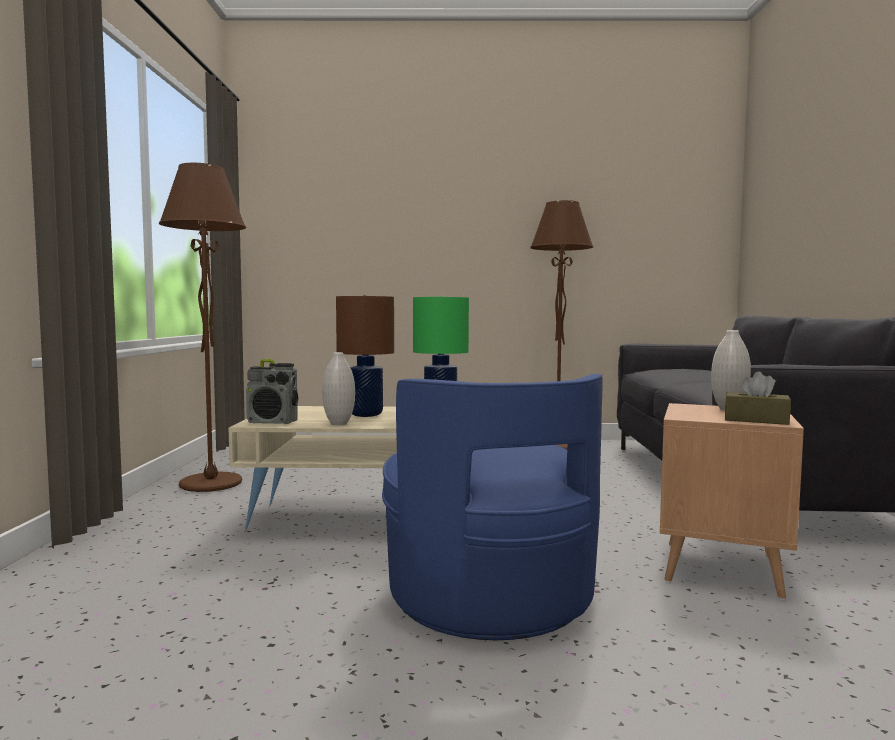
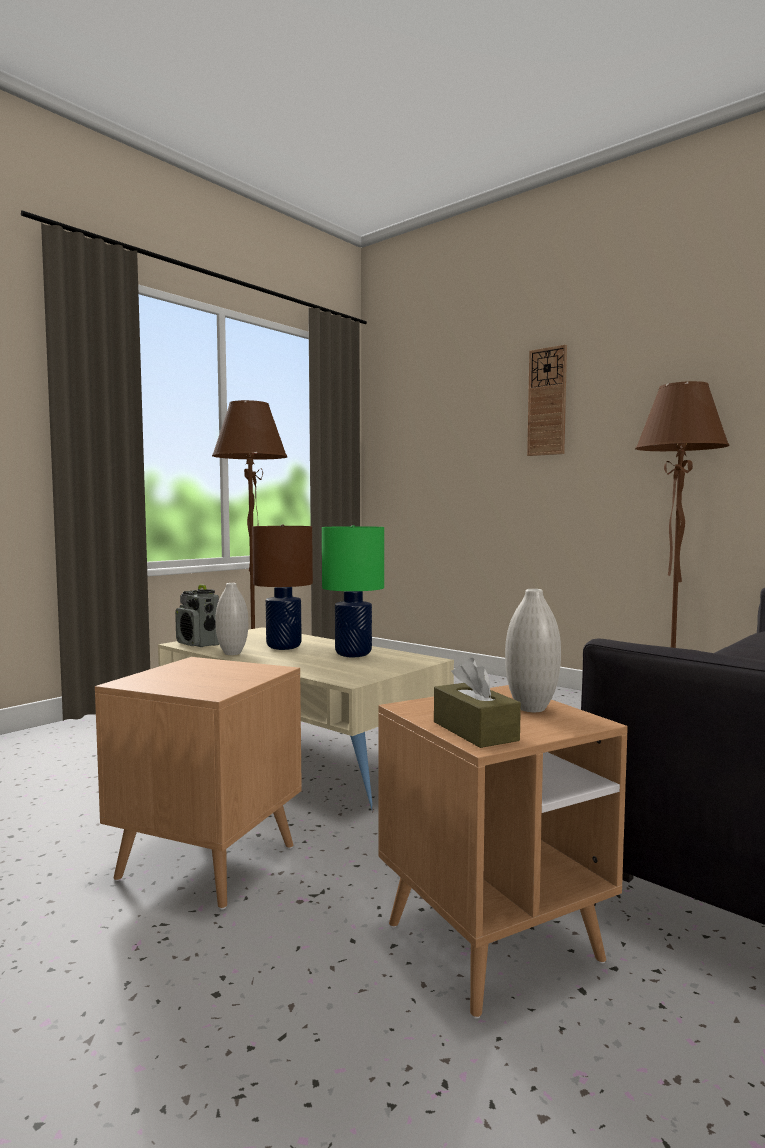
camera: 40 degrees right, 0 degrees up
blue armchair [382,374,602,640] -> brown side table [95,657,302,909]
none -> wall clock [527,345,567,456]

